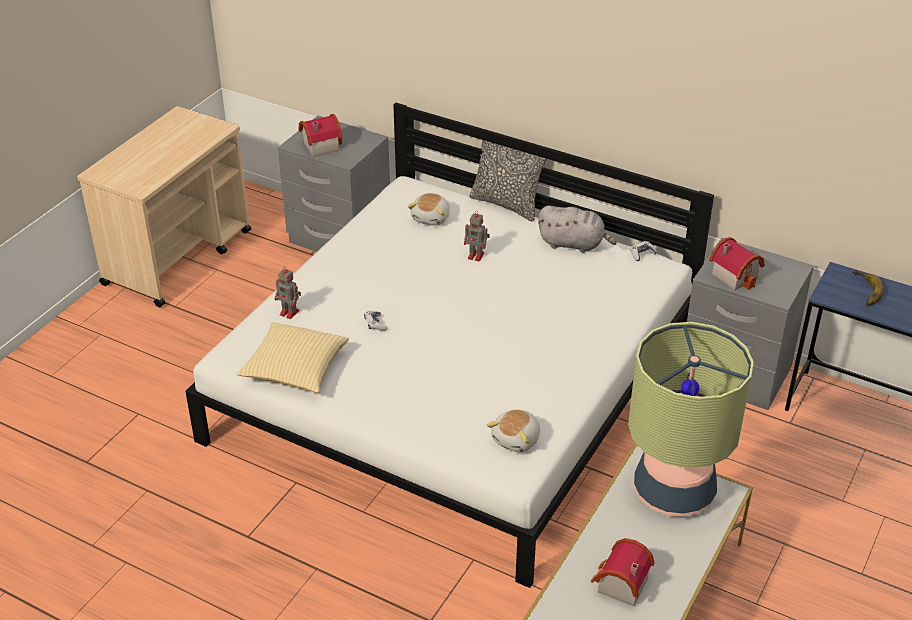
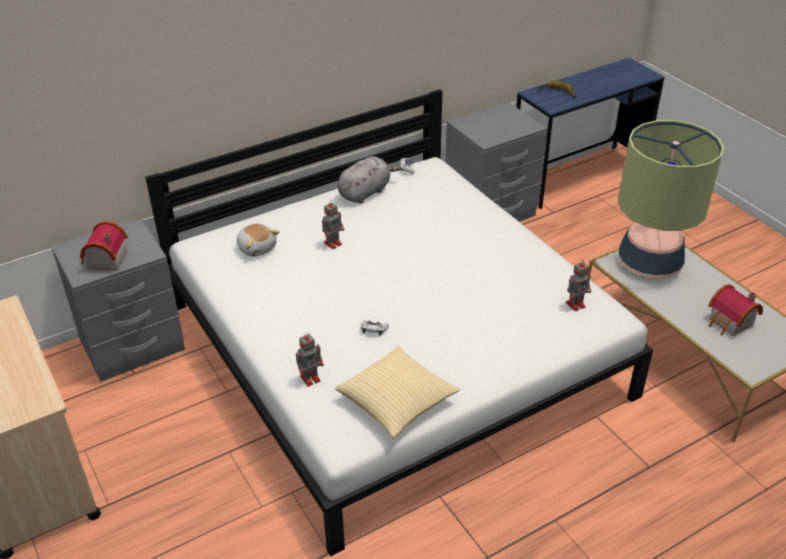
camera: 60 degrees left, 0 degrees up
pillow [469,129,547,222] -> none
plush toy [487,409,540,452] -> toy robot [566,260,591,311]
toy house [709,237,765,290] -> none

